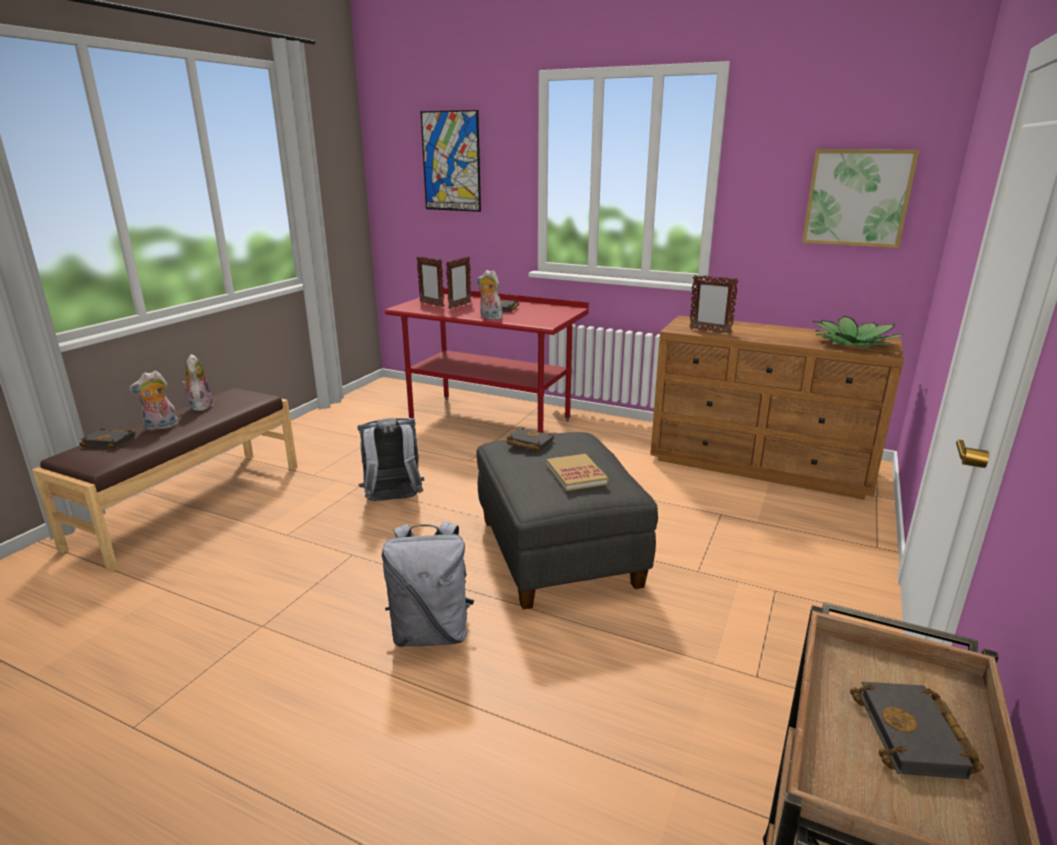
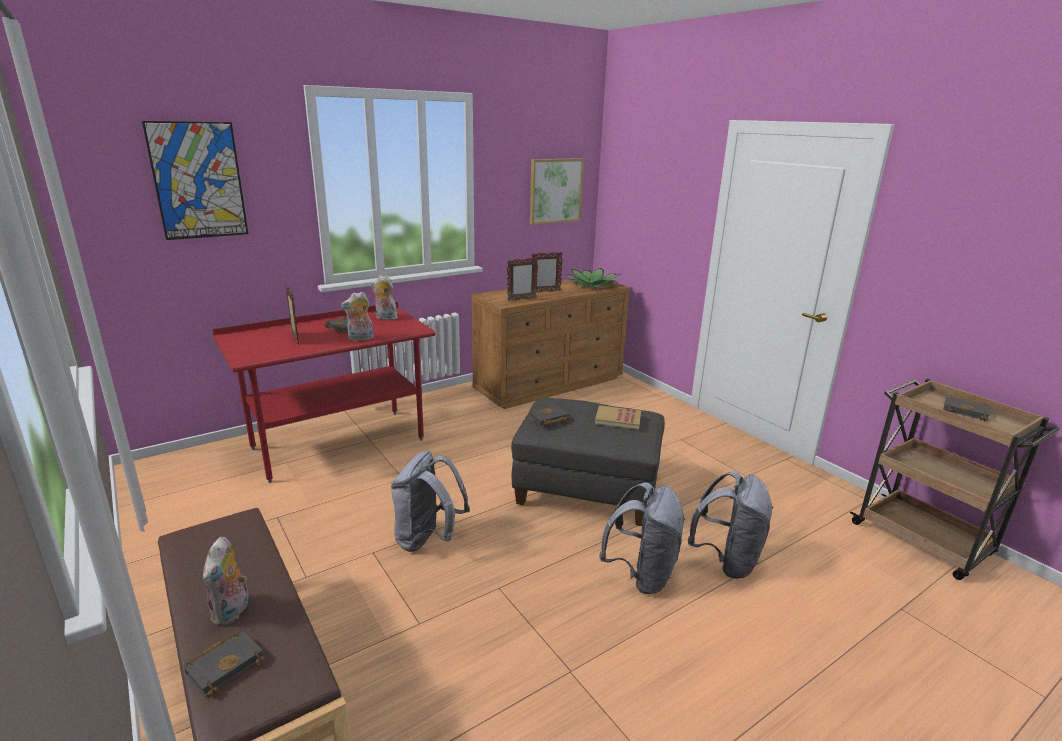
camera: 60 degrees left, 0 degrees up
plush toy [182,354,213,411] -> plush toy moved to [370,275,398,320]
picture frame [416,256,444,307] -> picture frame moved to [531,252,563,292]
none -> grey backpack [687,471,773,579]

